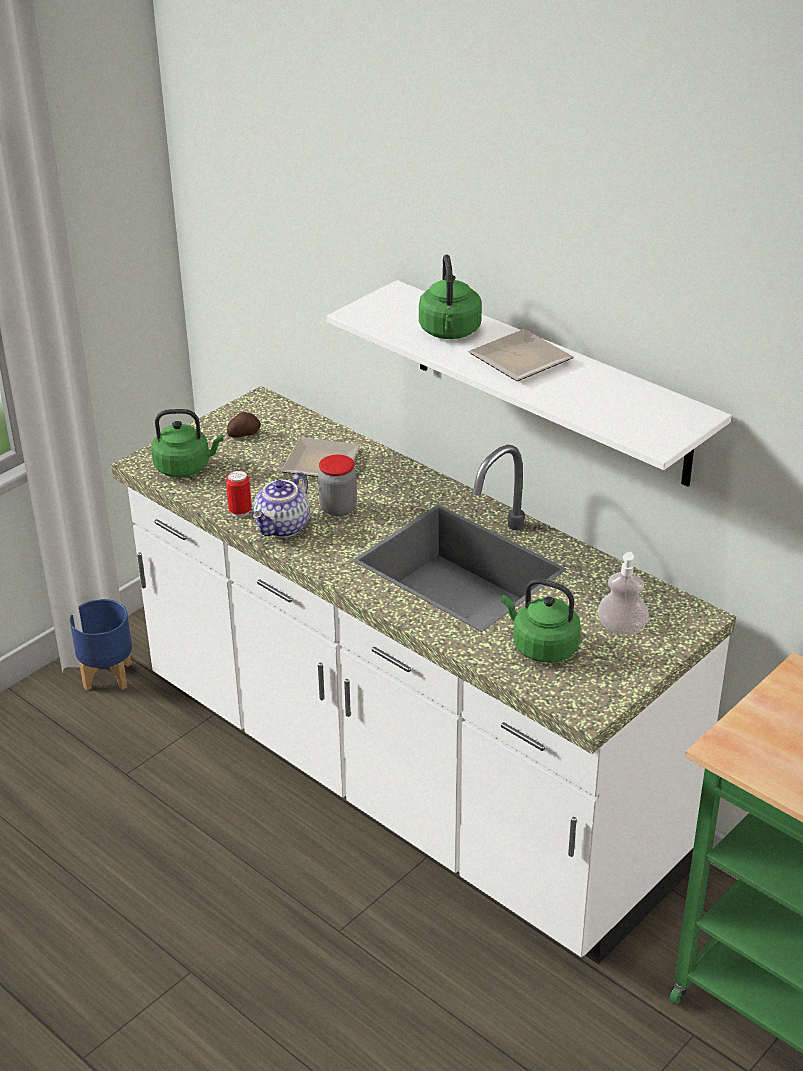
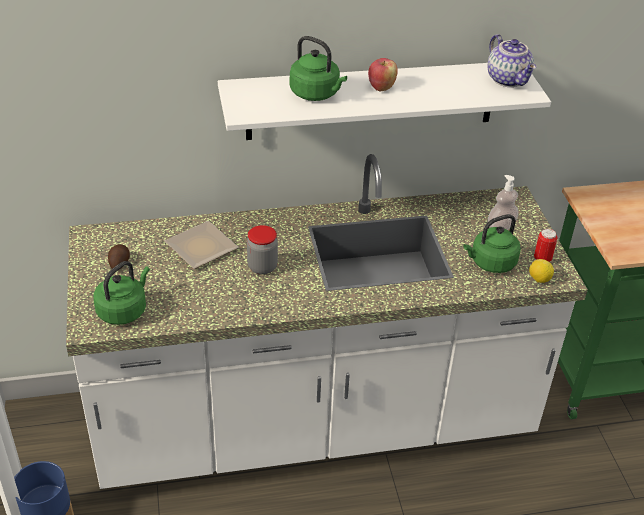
camera: 55 degrees left, 5 degrees up
can [226,470,252,517] -> can moved to [534,229,558,262]
teapot [253,472,310,538] -> teapot moved to [488,34,536,87]
plate [468,329,574,381] -> apple [368,58,398,91]
none -> lemon [529,259,554,283]

